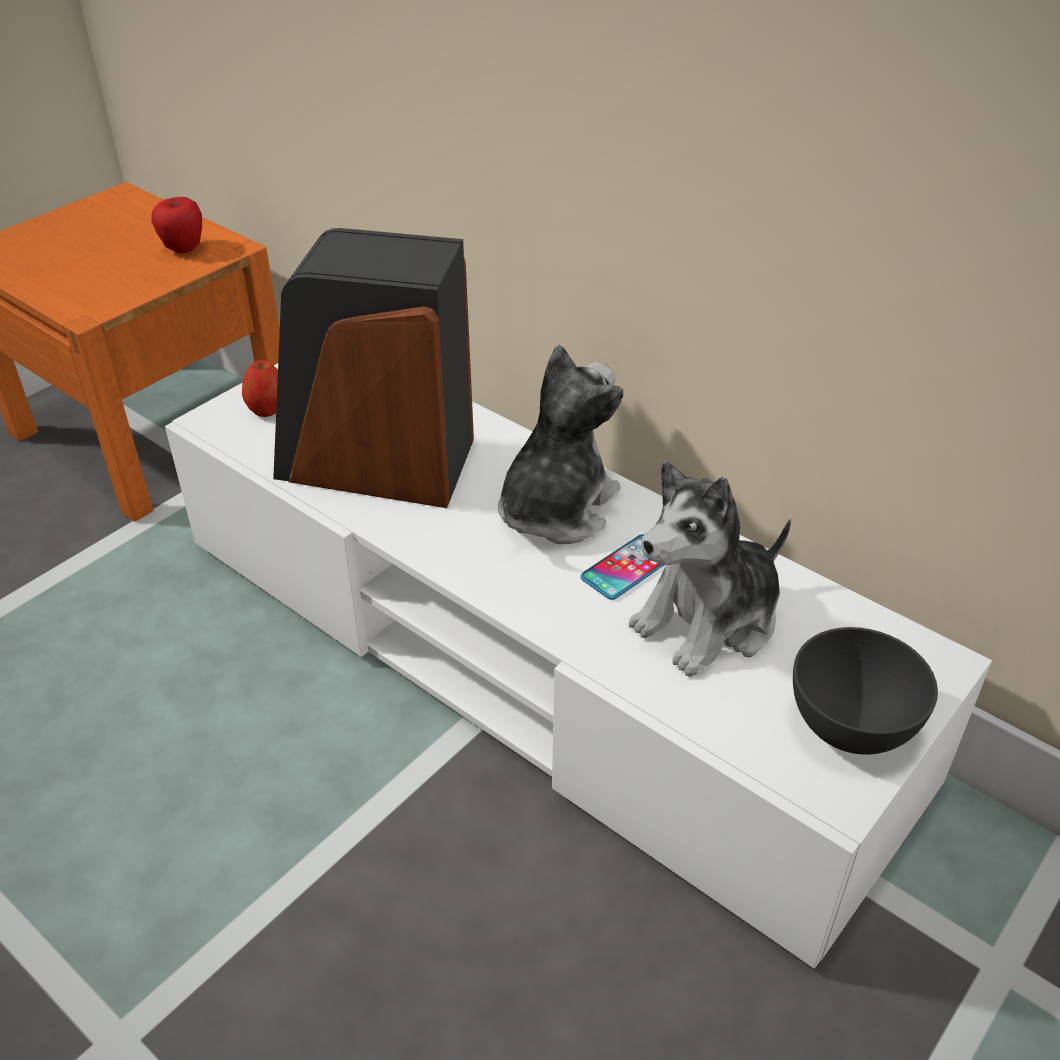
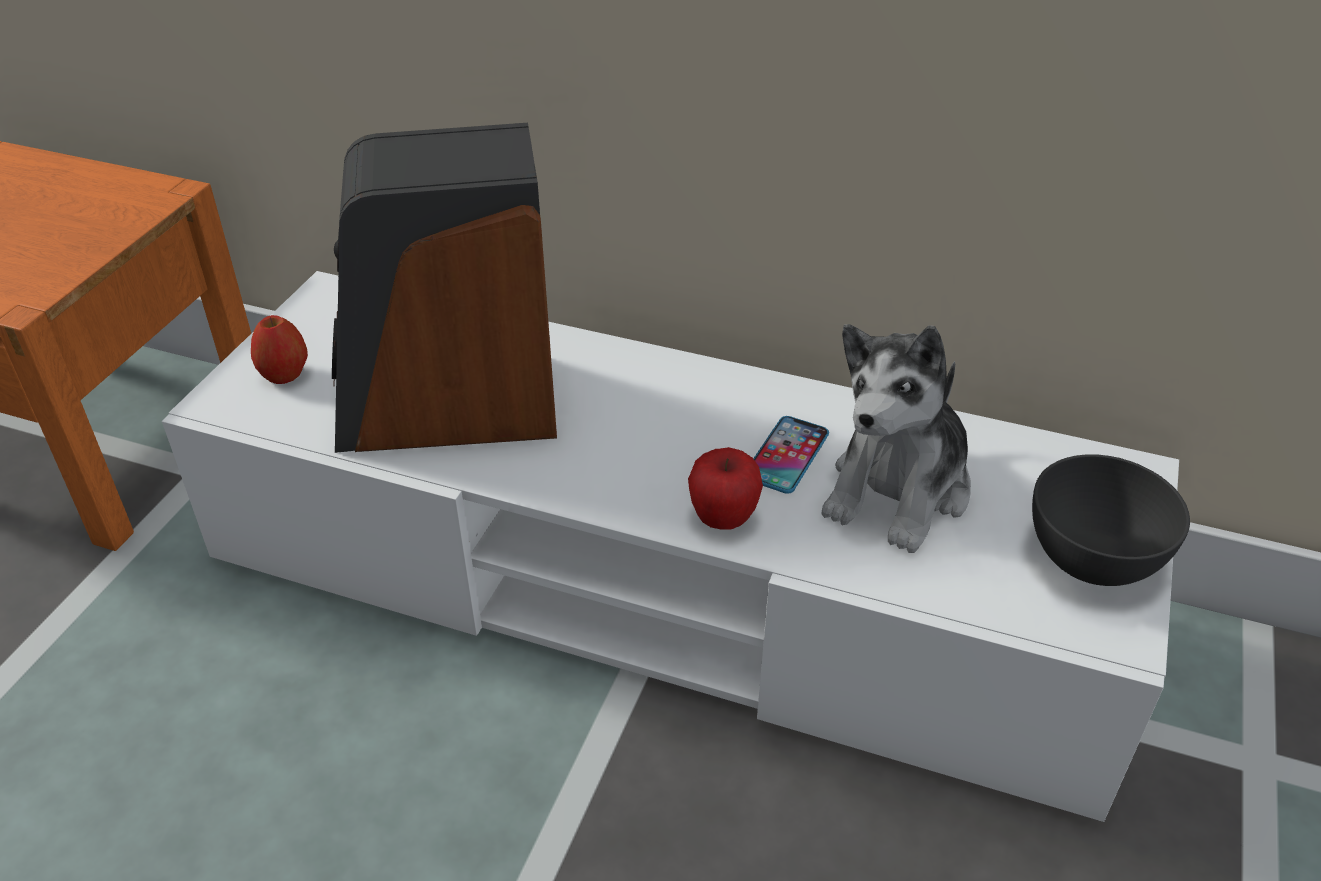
camera: 20 degrees left, 0 degrees up
apple [151,197,202,253] -> apple moved to [688,447,763,530]
plush toy [498,345,623,544] -> none

